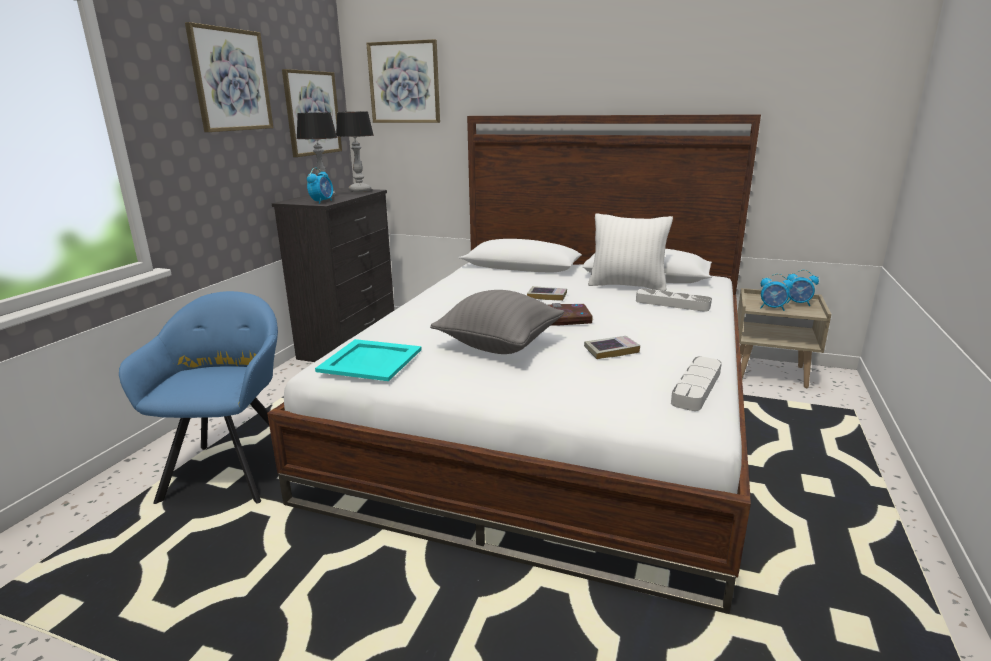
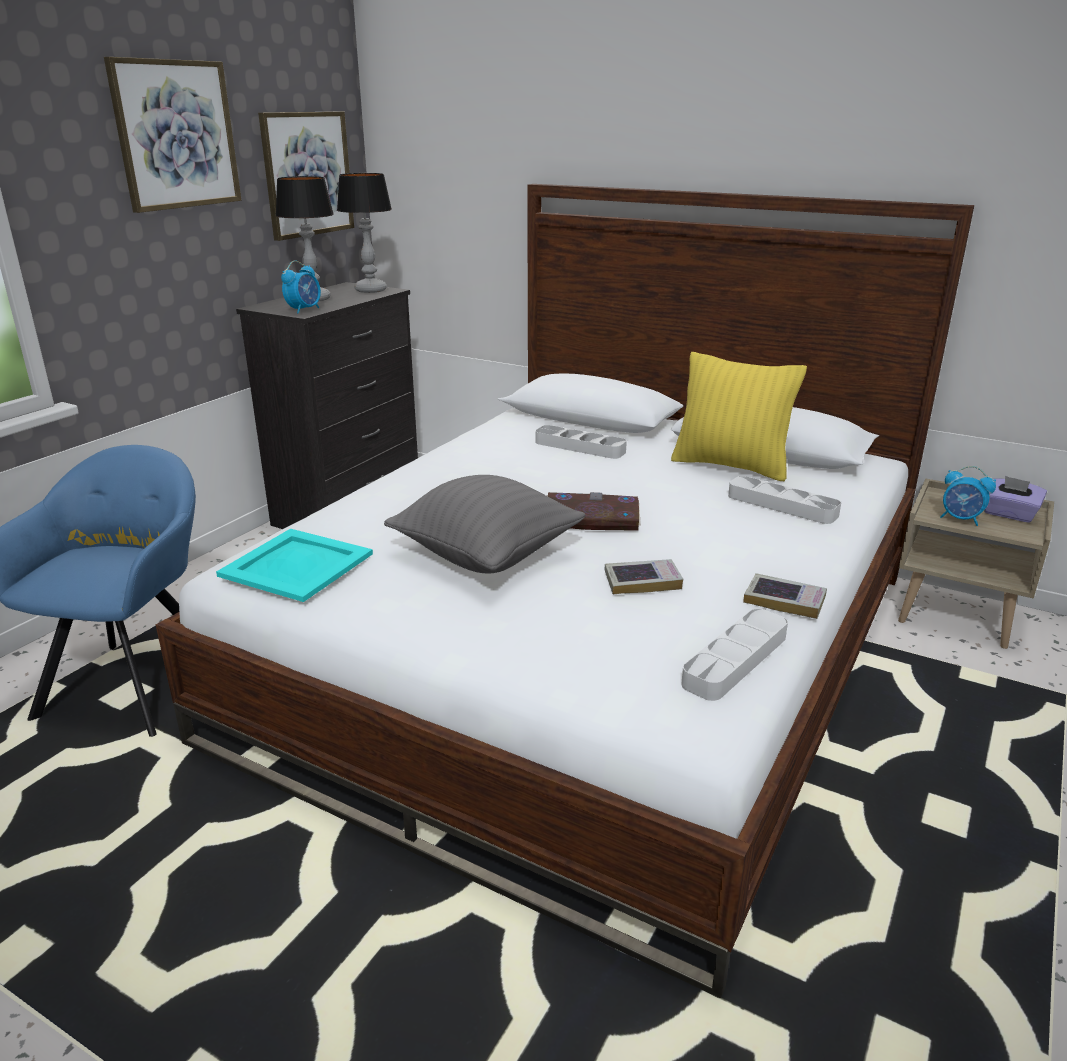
camera: 10 degrees right, 5 degrees up
picture [366,39,440,123] -> none
book [527,286,567,301] -> book moved to [743,573,827,619]
white pillow [588,213,673,291] -> yellow pillow [671,352,807,481]
alarm clock [786,270,819,306] -> purple tissue box [984,476,1047,523]
none -> grey tray [535,425,627,459]

